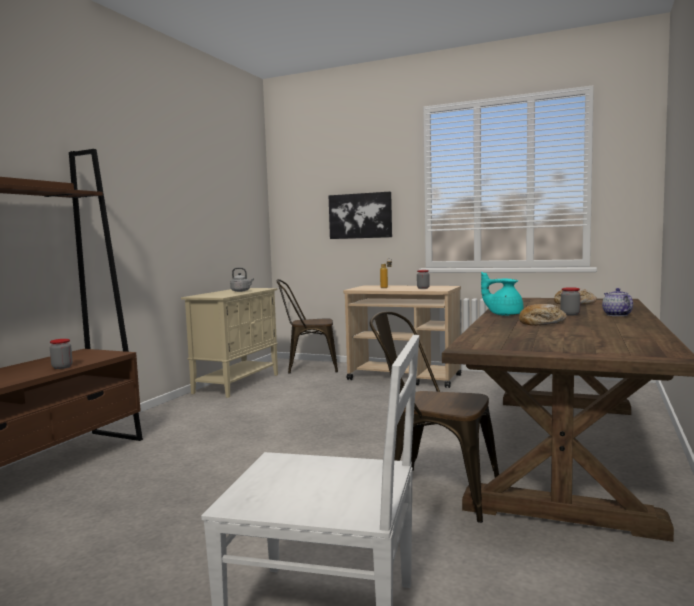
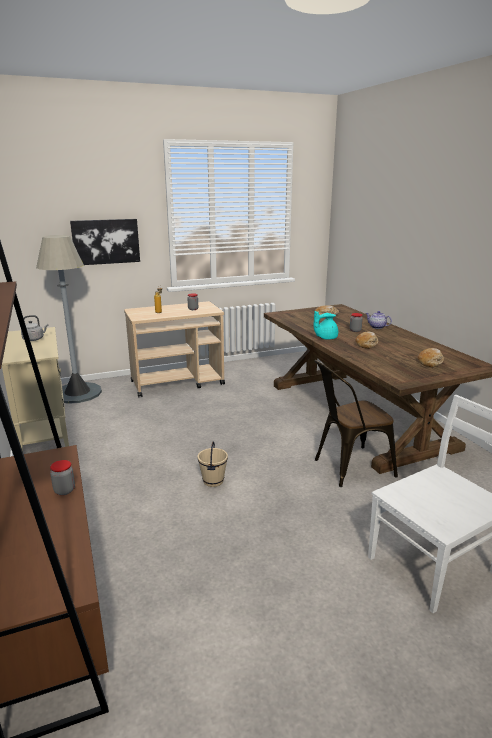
camera: 45 degrees left, 15 degrees up
brown chair [277,279,338,373] -> grey floor lamp [36,235,102,404]
none -> beige bucket [198,442,228,487]
none -> bread [418,348,444,367]

